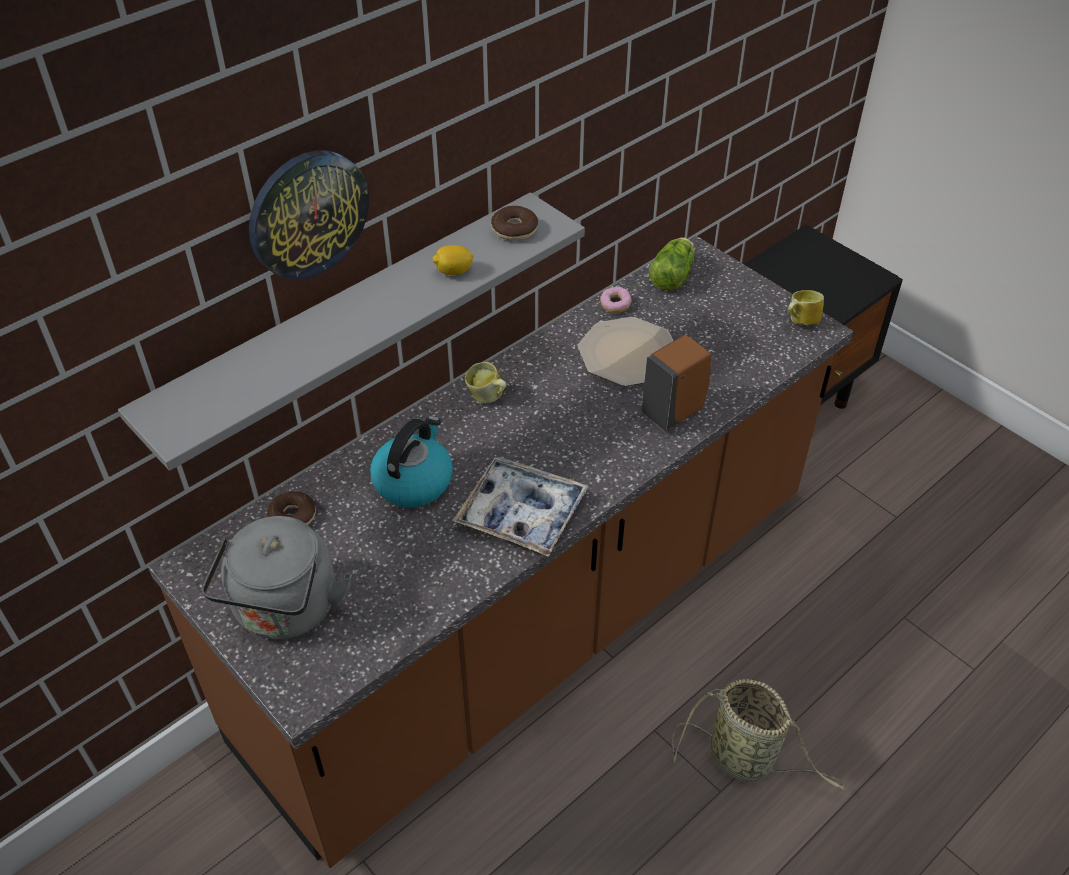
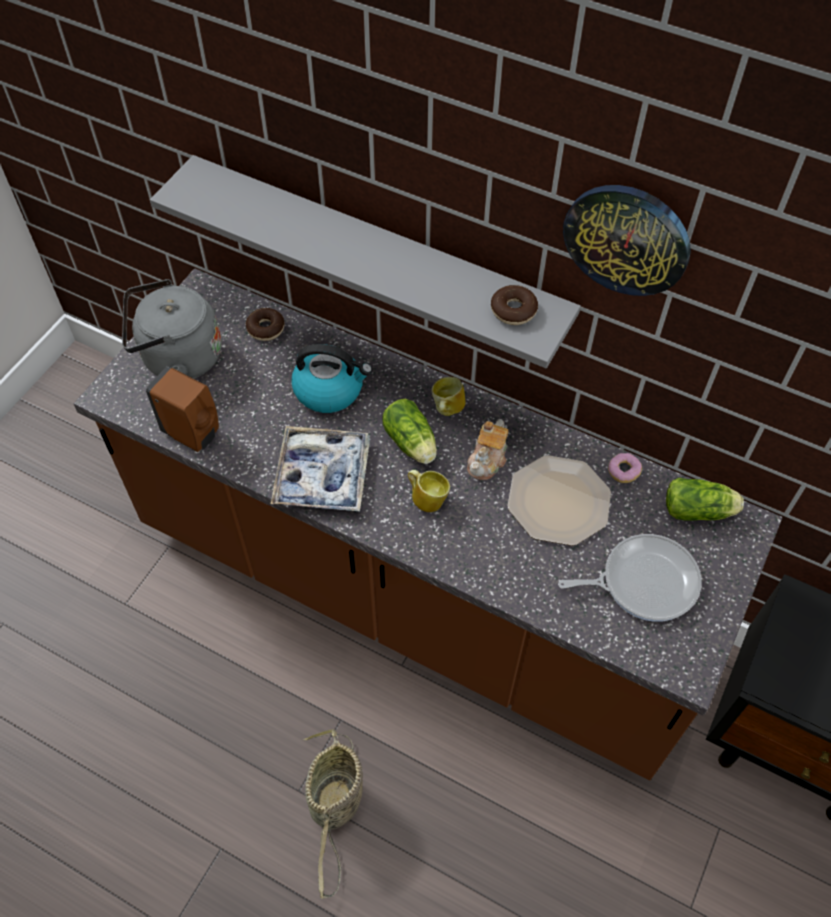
camera: 70 degrees right, 10 degrees up
wall clock [249,150,369,280] -> wall clock moved to [563,185,691,296]
lemon [432,245,473,275] -> none
brown soap dispenser [642,335,711,431] -> brown soap dispenser moved to [146,366,219,452]
mug [788,290,824,325] -> mug moved to [408,470,450,512]
none -> lettuce [382,399,437,464]
none -> teapot [467,419,509,480]
none -> frying pan [558,534,702,622]

